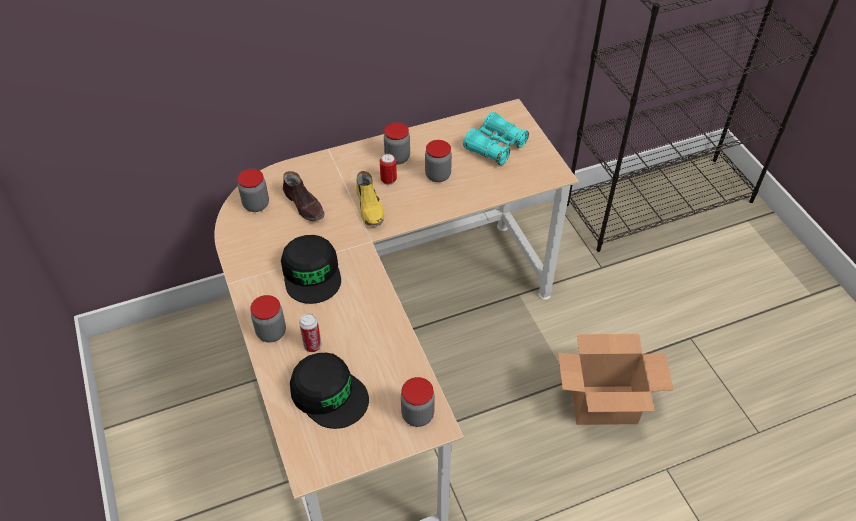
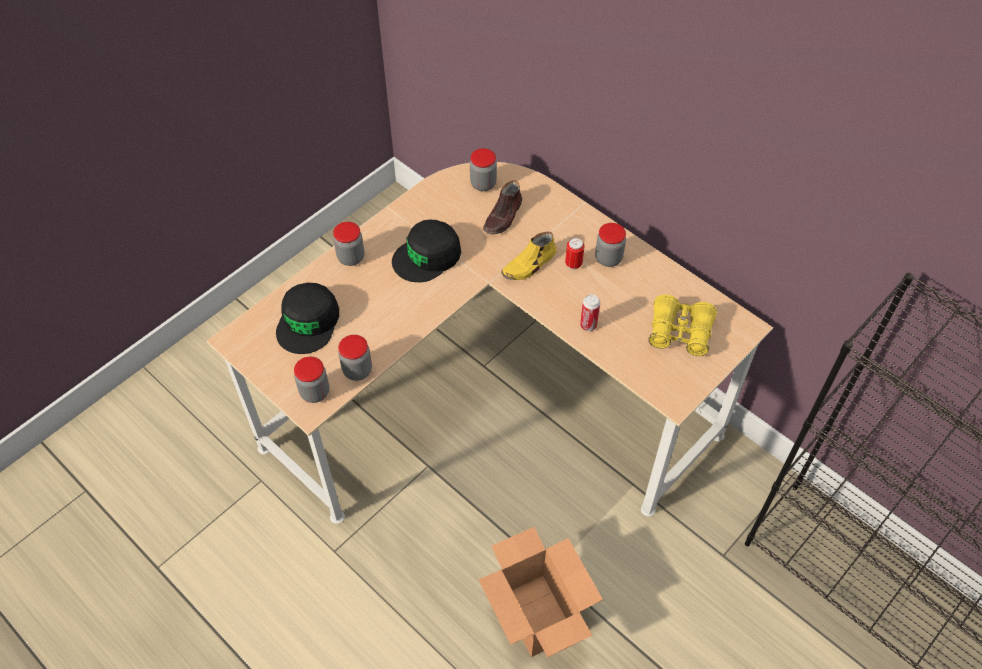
camera: 65 degrees right, 5 degrees up
can [299,314,322,352] -> can moved to [580,294,600,331]
jar [425,140,452,182] -> jar moved to [338,335,372,381]
turquoise binoculars [463,112,529,165] -> yellow binoculars [648,295,717,356]

